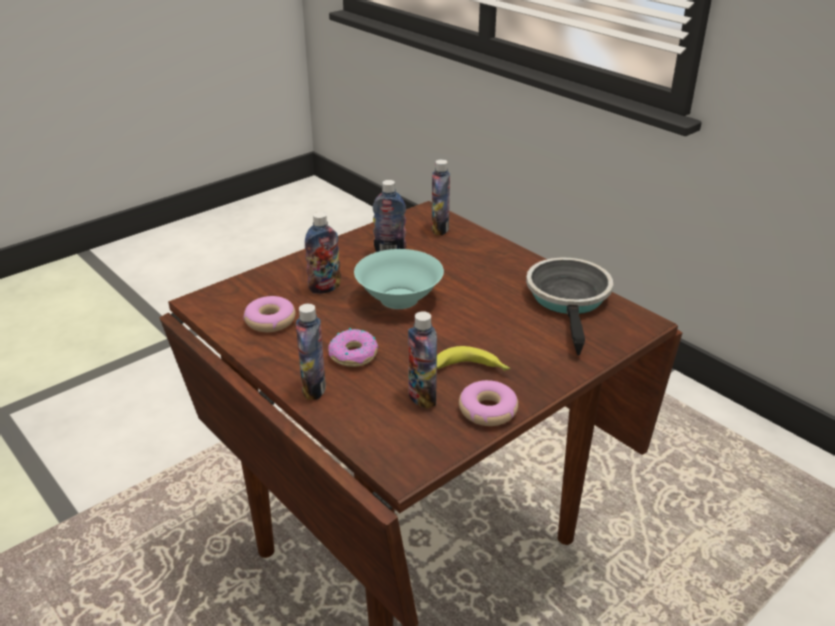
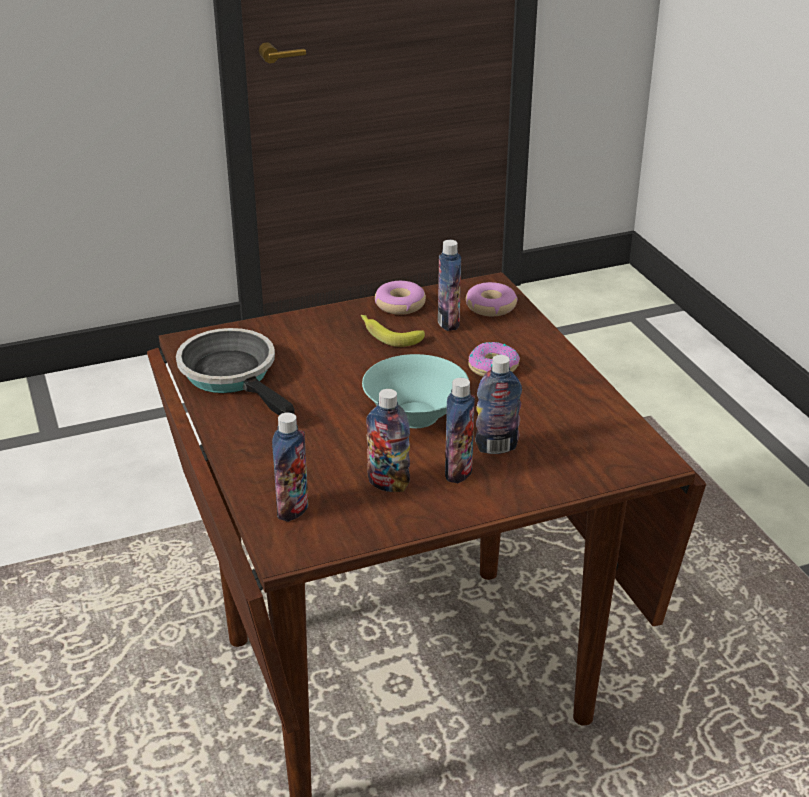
camera: 160 degrees left, 0 degrees up
donut [243,296,296,332] -> donut moved to [466,282,518,316]
bottle [296,304,326,400] -> bottle moved to [445,378,475,483]
frying pan [526,257,613,355] -> frying pan turned 120 degrees clockwise [176,328,295,415]

